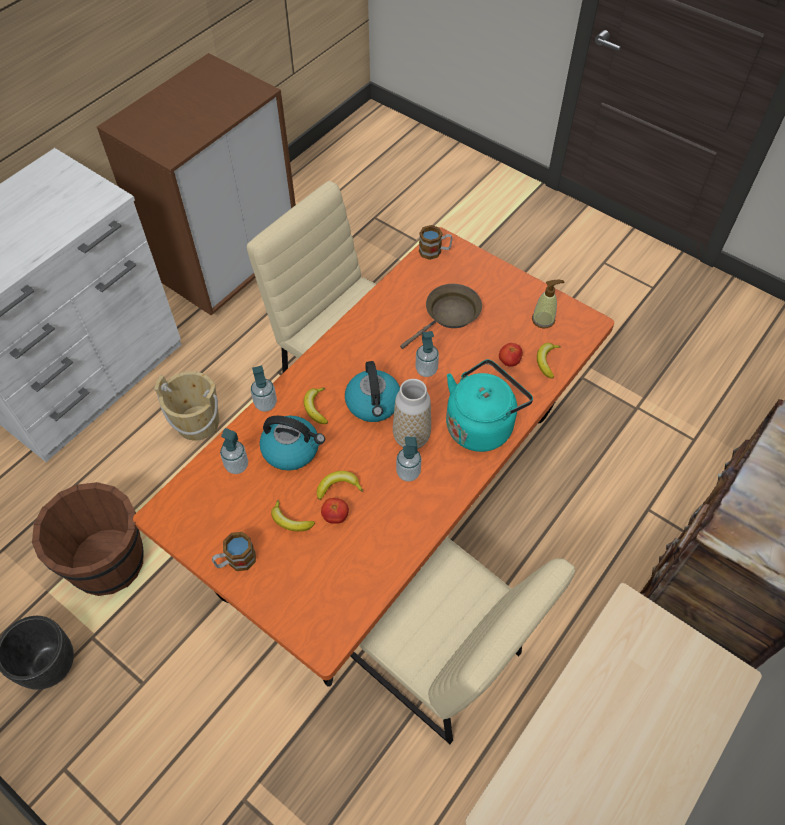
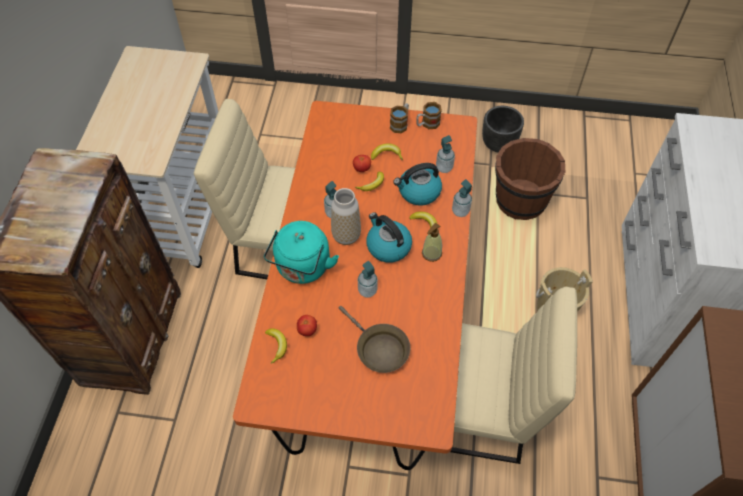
camera: 150 degrees right, 0 degrees up
brown frying pan [400,284,482,349] -> brown frying pan turned 60 degrees counterclockwise [338,306,410,373]
mug [419,225,453,260] -> mug moved to [416,102,442,129]
soap dispenser [532,279,564,329] -> soap dispenser moved to [422,223,442,262]

